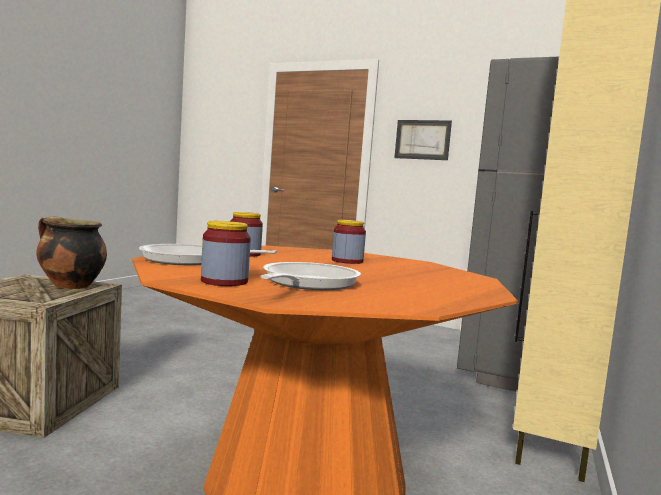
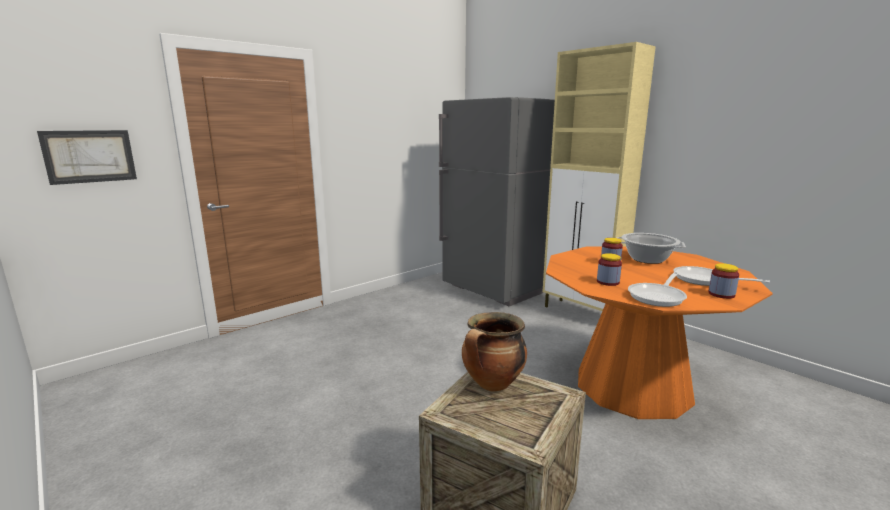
camera: 65 degrees left, 10 degrees up
picture [394,120,452,160] -> picture moved to [37,130,137,185]
none -> cooking pot [617,233,686,264]

